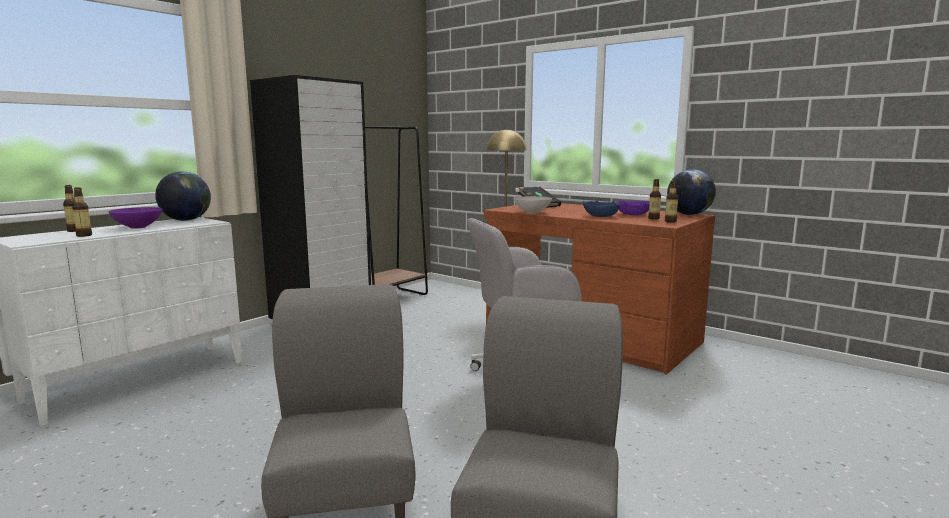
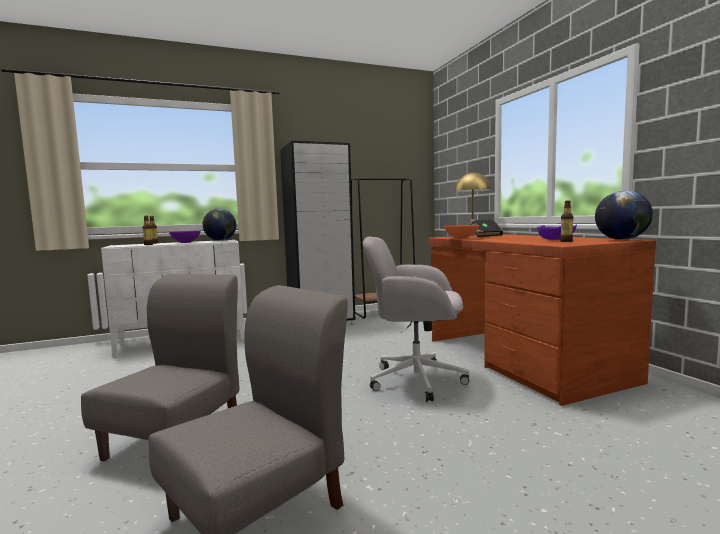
camera: 30 degrees right, 5 degrees down
white bowl [514,196,552,213] -> orange bowl [444,225,479,239]
blue bowl [583,200,620,217] -> none
bottle [665,180,678,223] -> none

